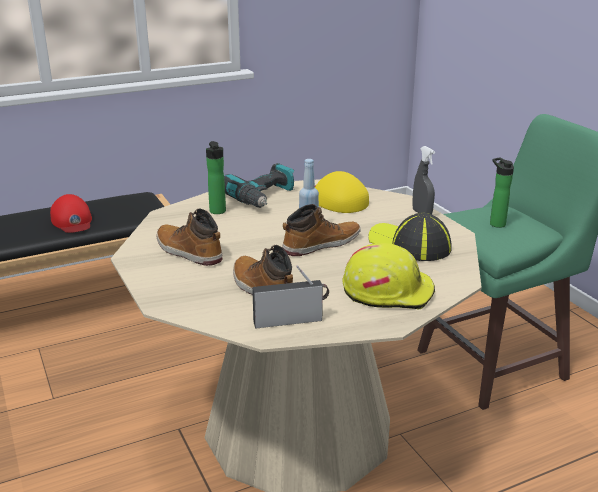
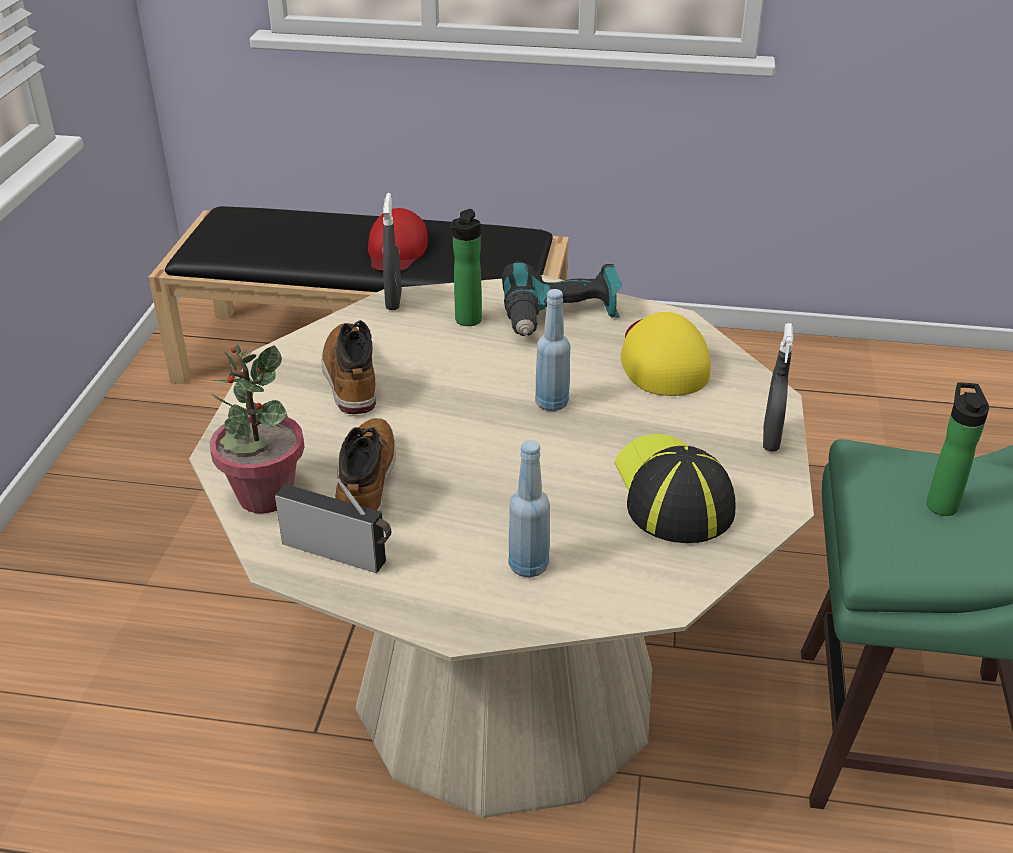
camera: 35 degrees right, 10 degrees up
boot [282,204,361,256] -> none
yellow hard hat [343,243,435,309] -> blue bottle [509,440,550,578]
none -> potted plant [210,345,305,514]
none -> grey spray bottle [383,193,402,310]

